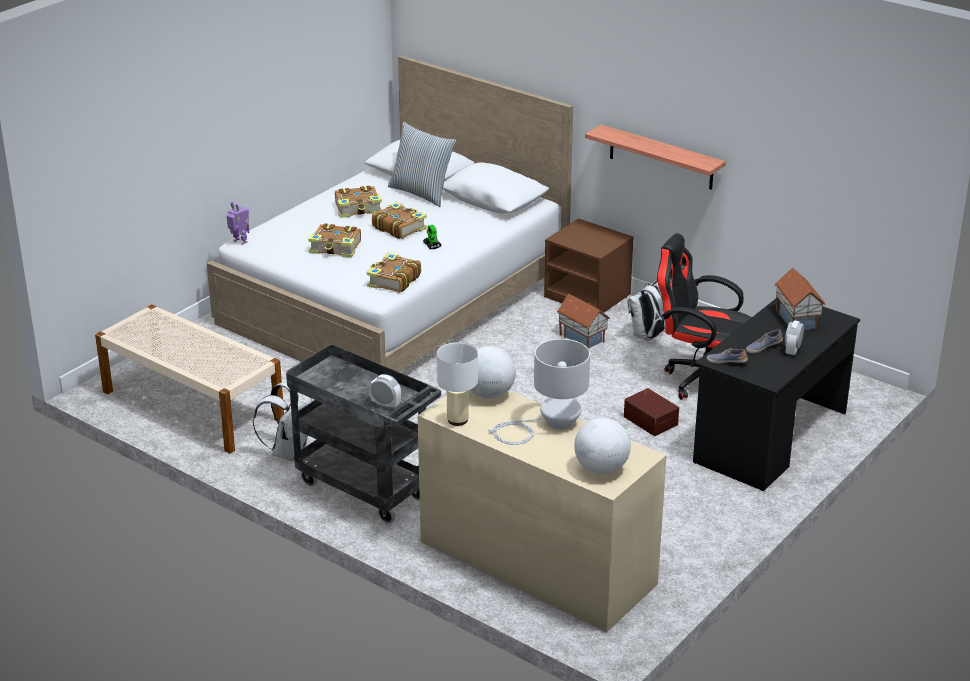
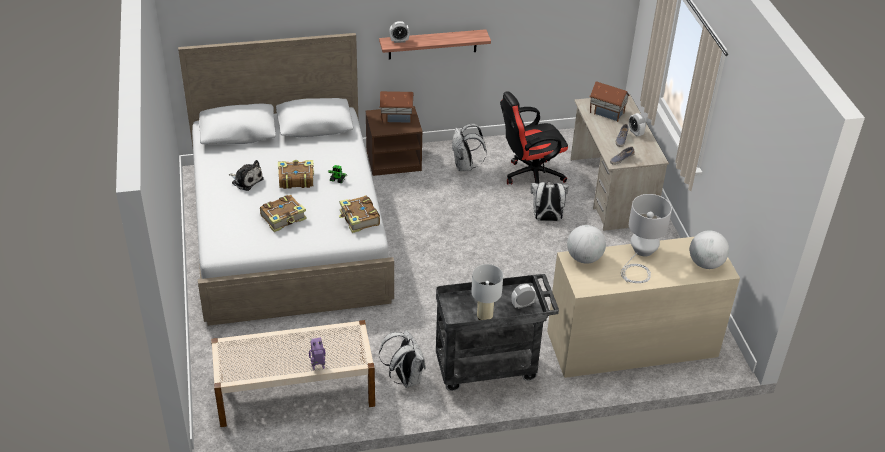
camera: 50 degrees left, 10 degrees up
toy robot [227,201,249,245] -> toy robot moved to [309,338,325,370]
book [335,186,382,218] -> plush toy [229,160,264,191]
pillow [388,122,456,207] -> none
white table lamp [437,342,478,426] -> white table lamp moved to [471,264,503,320]
toy house [557,294,610,349] -> toy house moved to [379,91,414,123]
brown storage box [624,388,679,436] -> white backpack [531,181,569,221]
black desk [693,299,860,491] -> beige desk [570,94,669,231]
none -> alarm clock [390,21,410,43]

